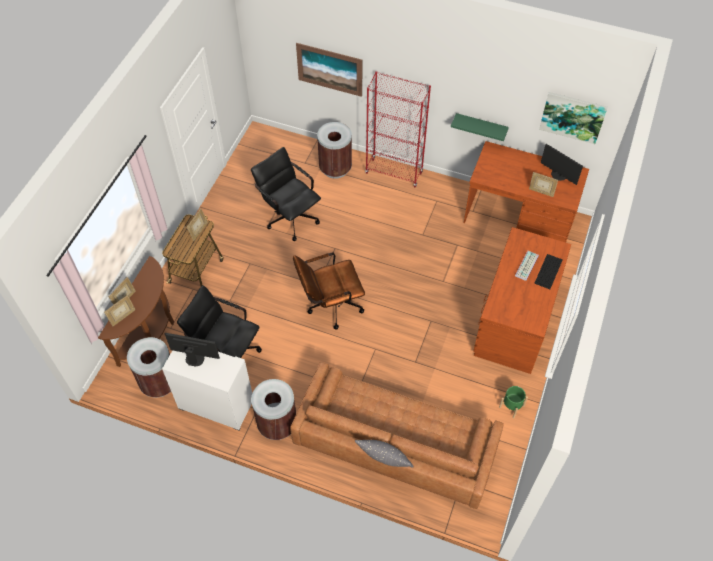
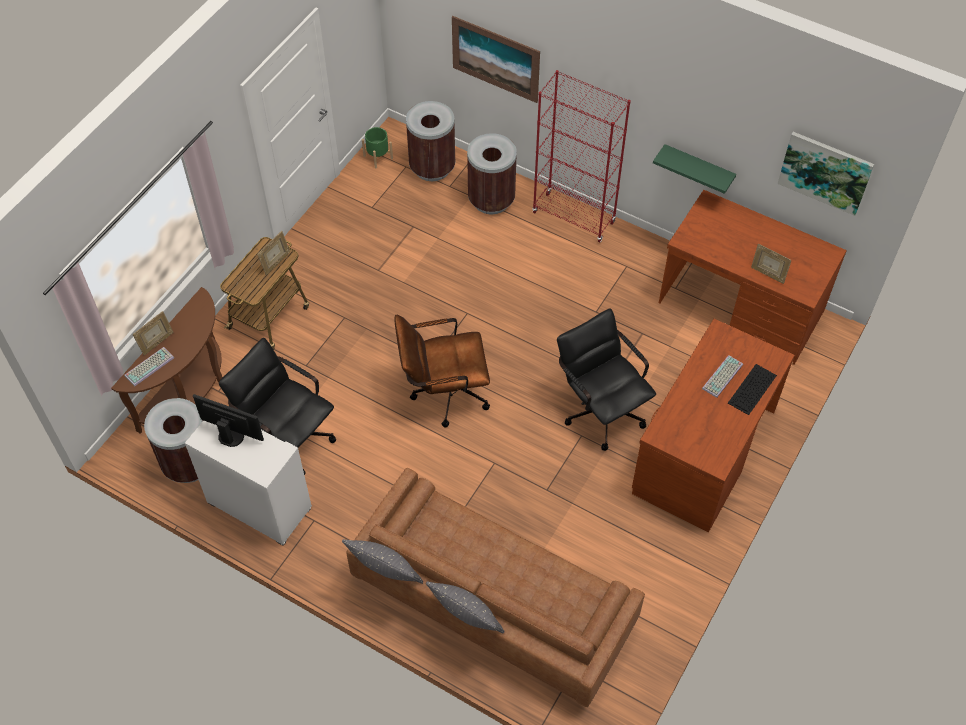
camera: 10 degrees right, 0 degrees up
picture frame [104,295,136,326] -> keyboard [124,347,174,386]
black office chair [251,147,321,241] -> black office chair moved to [557,308,656,451]
brown trash can [251,379,296,440] -> brown trash can moved to [406,101,455,181]
green planter [499,386,528,418] -> green planter moved to [362,127,393,168]
monitor [541,144,583,185] -> none
none -> grey pillow [342,539,423,584]

